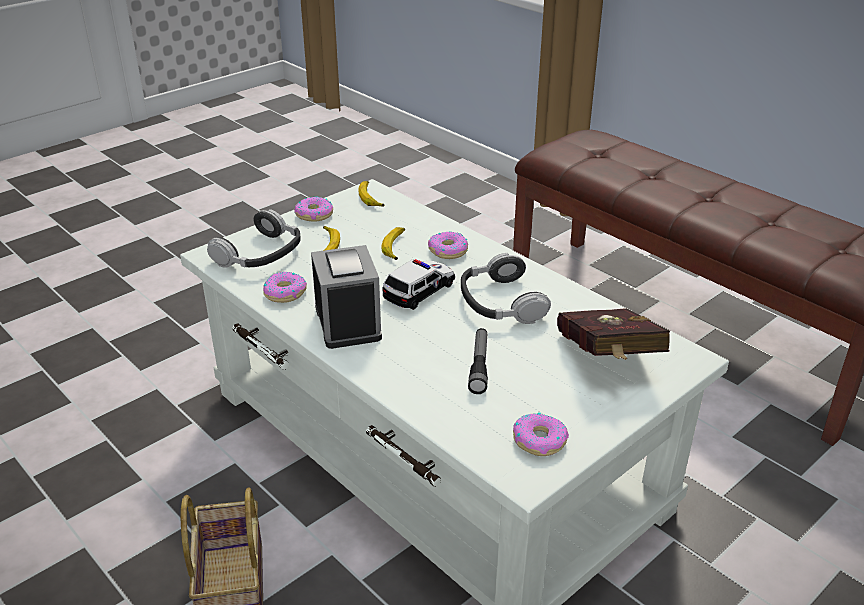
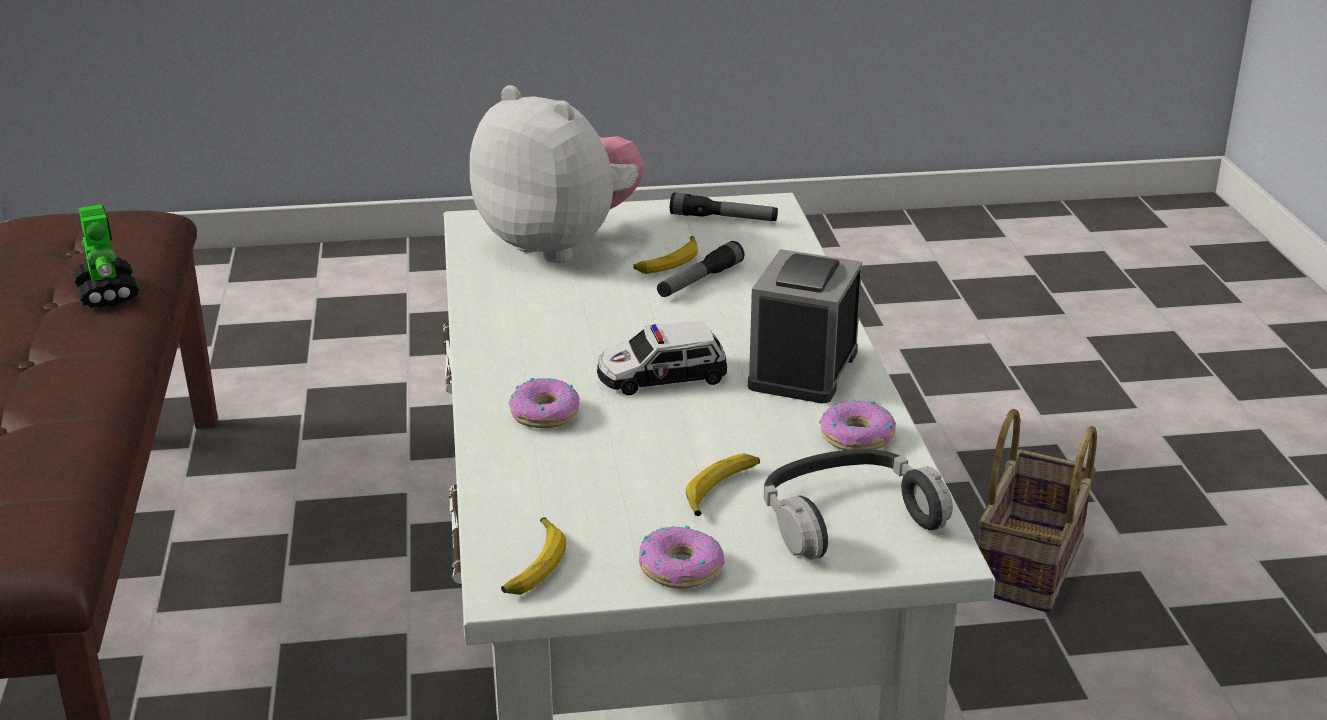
camera: 145 degrees left, 5 degrees down
banana [382,227,405,260] -> banana moved to [633,236,698,274]
headphones [461,253,551,324] -> none
donut [513,412,569,456] -> flashlight [670,192,778,221]
red book [557,308,670,360] -> plush toy [470,85,644,263]
none -> toy robot [72,204,139,308]

